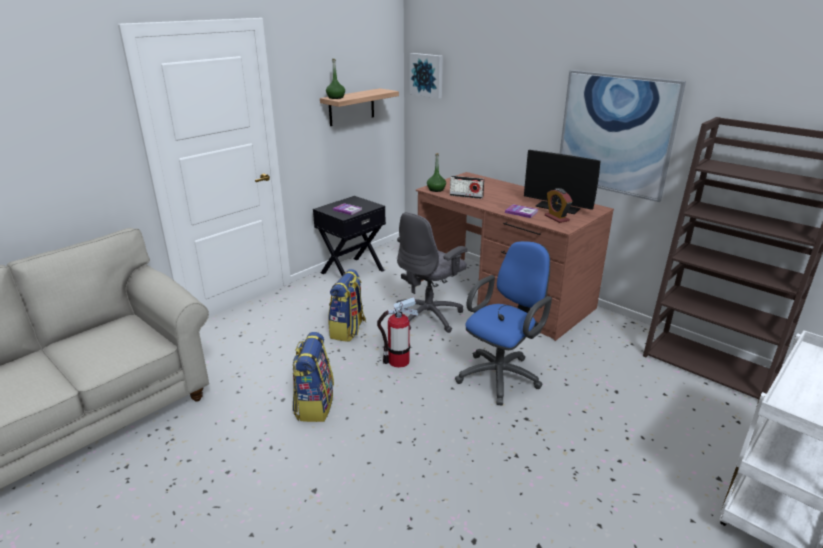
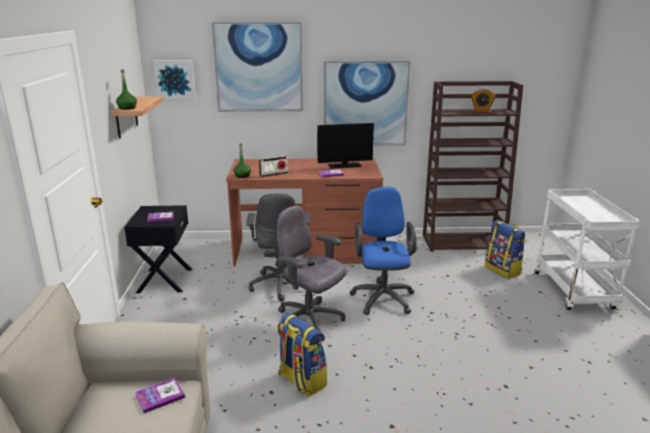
camera: 45 degrees left, 5 degrees down
backpack [328,269,366,342] -> backpack moved to [485,220,526,279]
fire extinguisher [377,297,418,368] -> grey office chair [275,206,347,341]
alarm clock [545,188,572,223] -> alarm clock moved to [471,89,496,113]
none -> book [135,378,185,413]
none -> picture [212,22,303,112]

